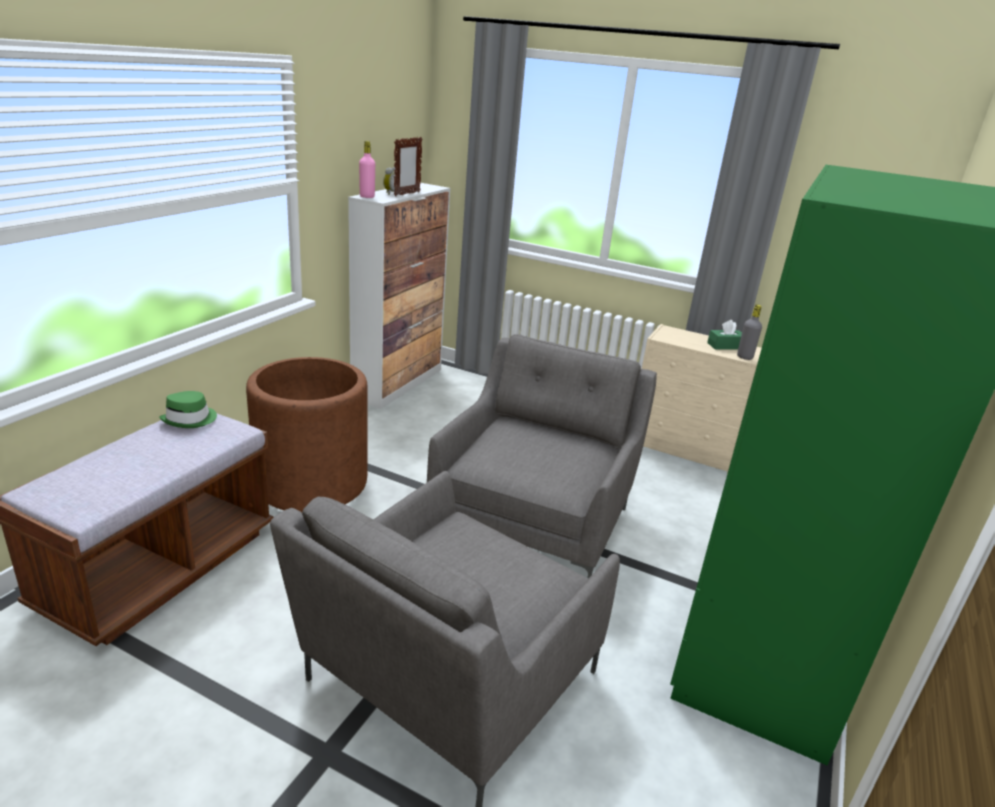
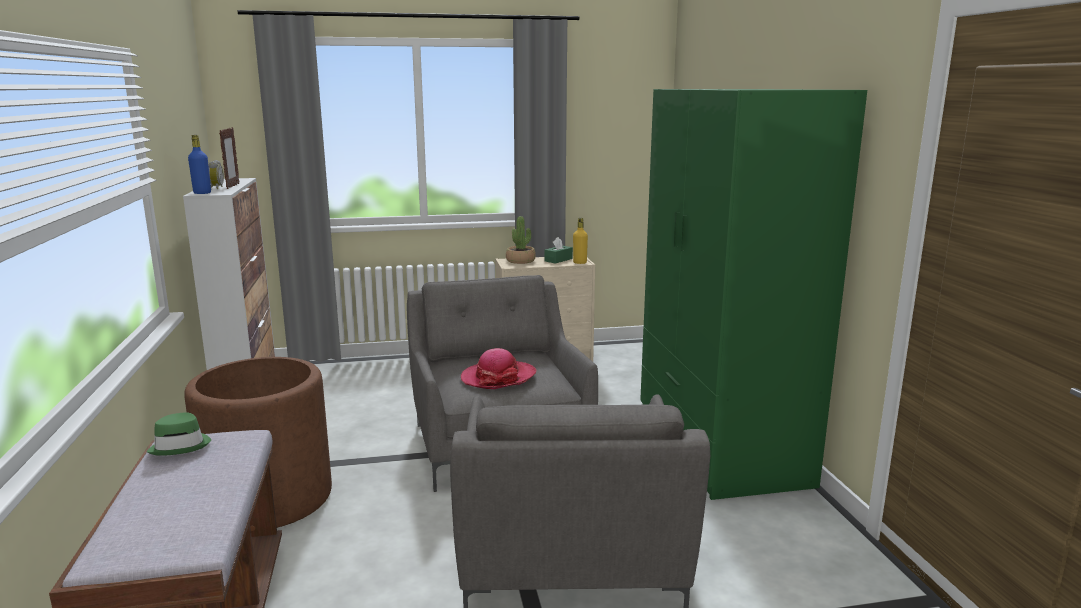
camera: 35 degrees left, 10 degrees down
pink bottle [359,141,375,198] -> blue bottle [188,135,211,194]
grey bottle [737,305,762,360] -> yellow bottle [573,218,588,264]
none -> hat [461,348,536,389]
none -> potted plant [506,216,536,264]

